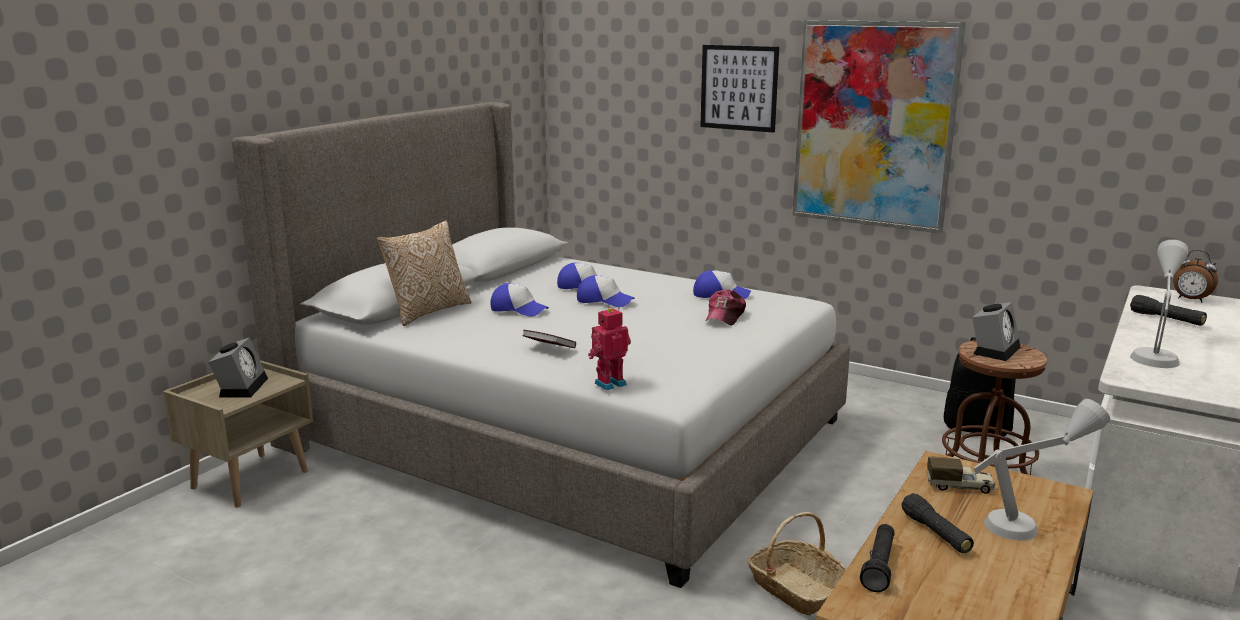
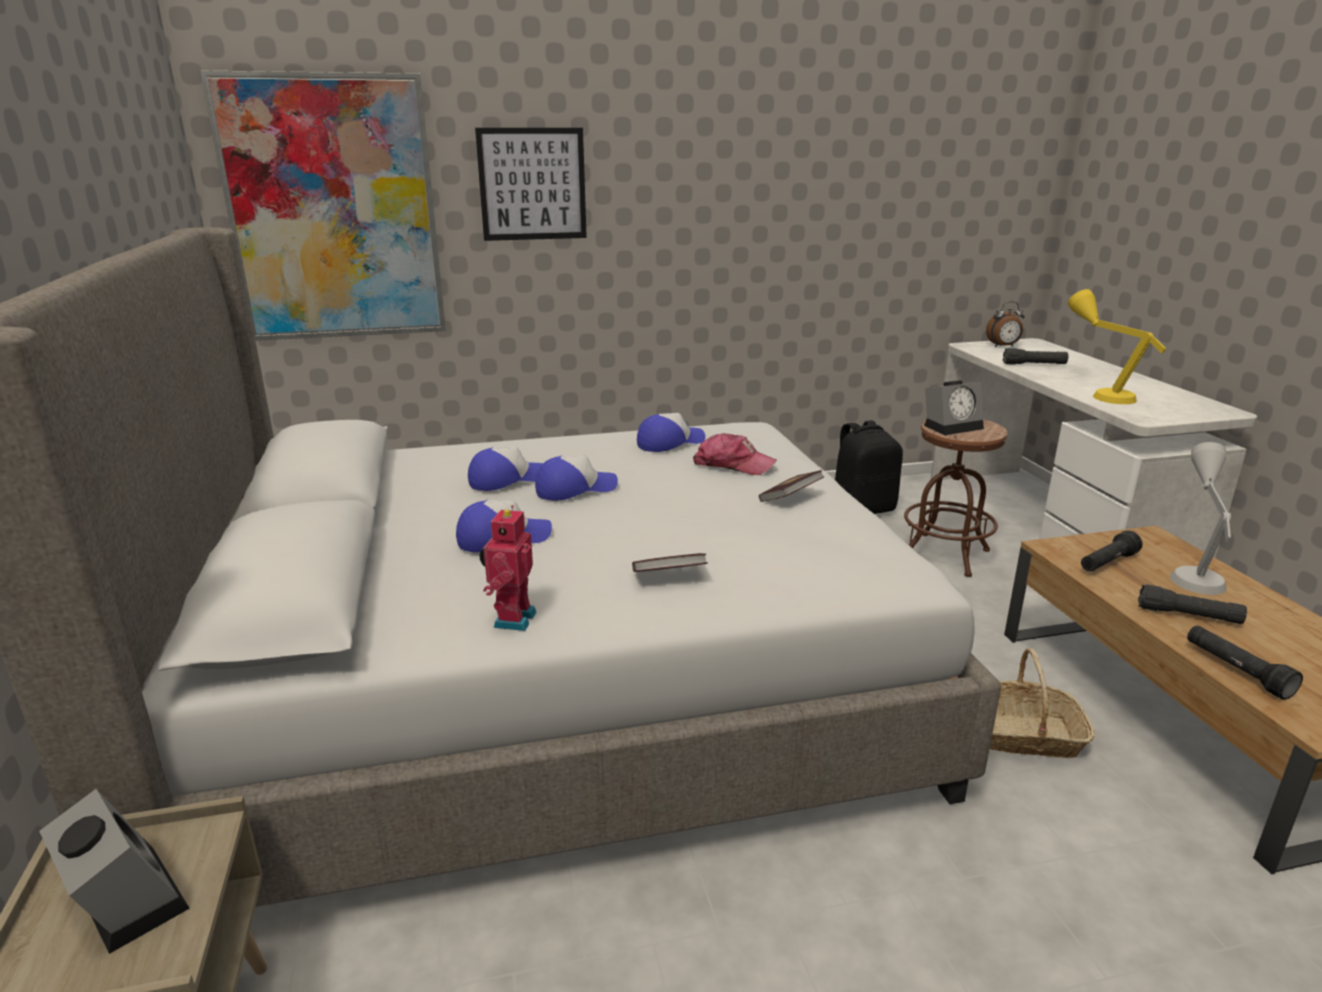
camera: 45 degrees left, 5 degrees up
pillow [377,220,472,326] -> none
toy robot [588,307,631,391] -> toy robot moved to [479,505,536,631]
cap [706,289,746,326] -> cap turned 45 degrees counterclockwise [693,433,777,475]
picture [793,20,966,233] -> picture moved to [200,71,446,341]
toy truck [927,457,996,494] -> black flashlight [1081,531,1142,571]
alarm clock [972,302,1020,361] -> alarm clock turned 75 degrees clockwise [924,380,984,435]
grey table lamp [1130,240,1188,368] -> yellow table lamp [1068,289,1166,404]
none -> book [759,470,824,502]

